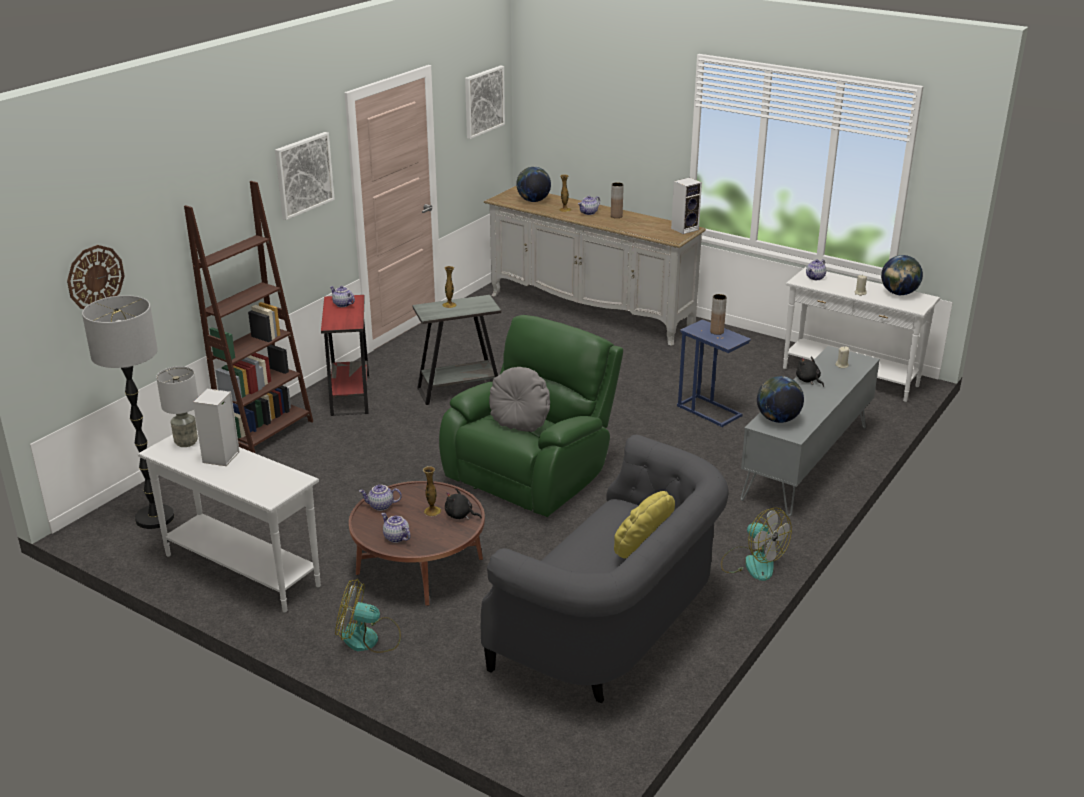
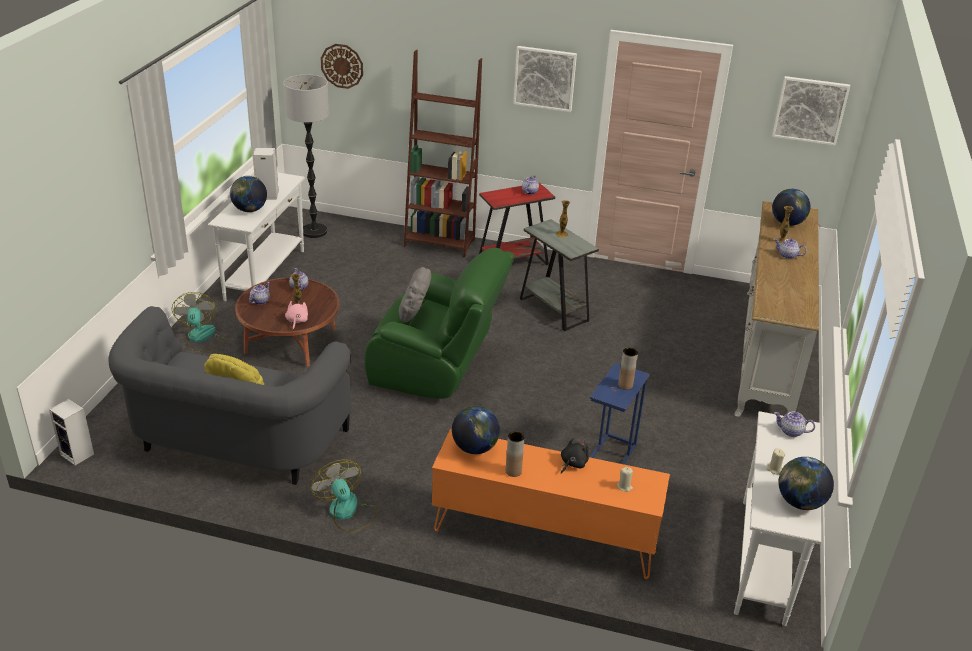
camera: 70 degrees right, 5 degrees up
grey table lamp [156,366,198,447] -> none
black plush toy [445,488,482,520] -> pink plush toy [285,300,308,330]
brown vase [611,182,624,218] -> brown vase moved to [506,431,525,477]
speaker [671,177,702,234] -> speaker moved to [49,399,94,466]
fan [721,508,792,581] -> fan turned 120 degrees clockwise [311,460,380,532]
grey tv stand [741,346,880,516] -> orange tv stand [432,429,670,579]
none -> globe [230,176,267,212]

